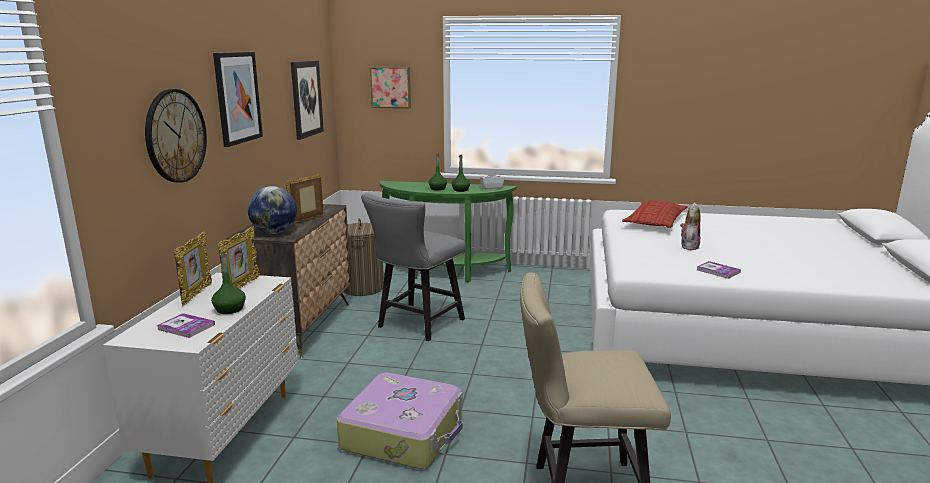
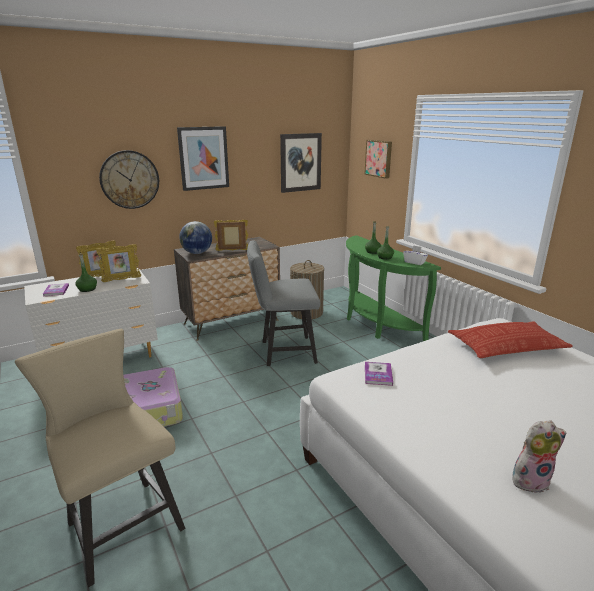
camera: 50 degrees right, 5 degrees up
plush toy [680,203,701,250] -> plush toy moved to [512,420,566,494]
book [697,261,741,279] -> book moved to [365,362,393,386]

